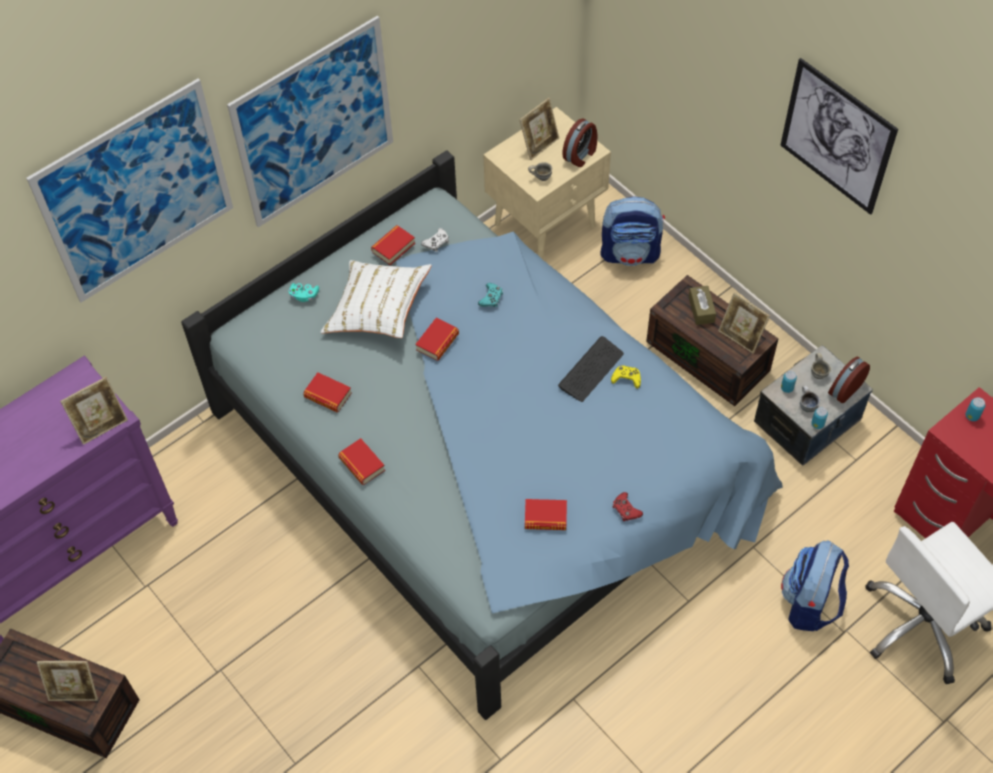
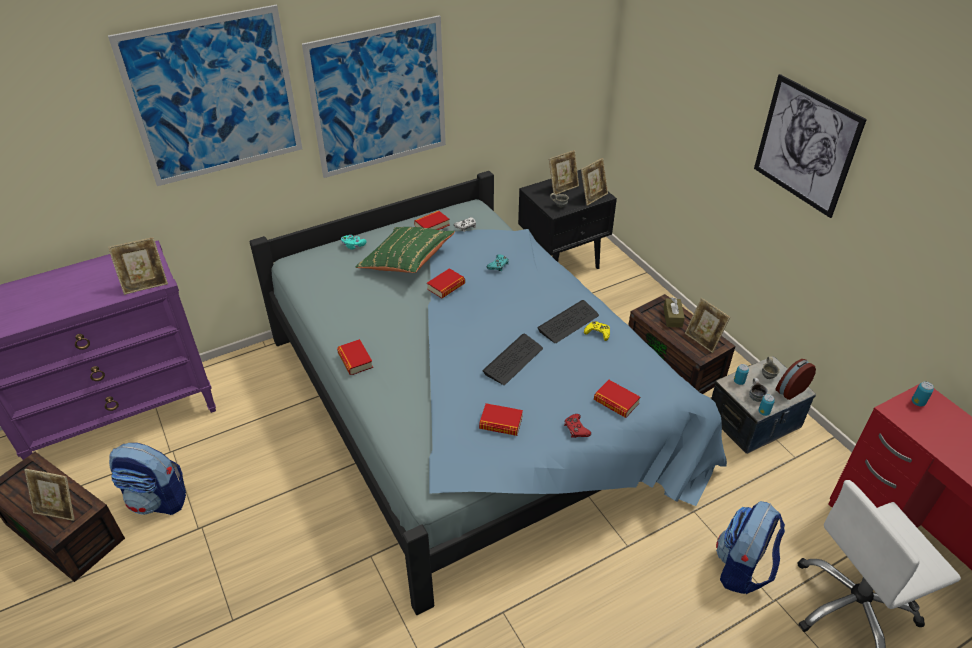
camera: 10 degrees right, 15 degrees down
book [303,372,352,412] -> book moved to [594,380,640,418]
white pillow [320,260,432,338] -> green pillow [356,227,455,273]
beige nightstand [483,107,611,259] -> black nightstand [518,170,617,269]
alarm clock [562,119,597,167] -> picture frame [581,158,608,206]
backpack [600,196,665,266] -> backpack moved to [109,443,186,515]
none -> keyboard [482,334,543,385]

